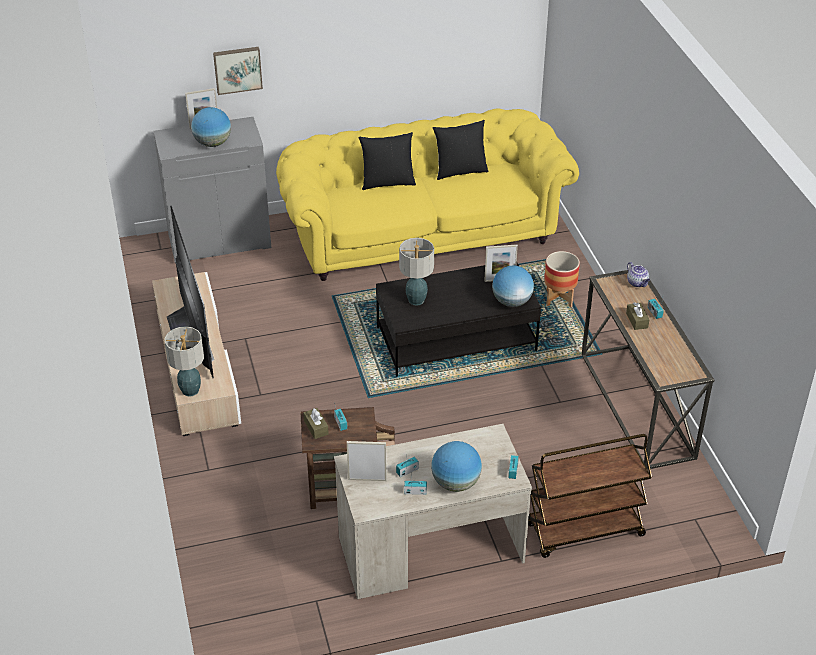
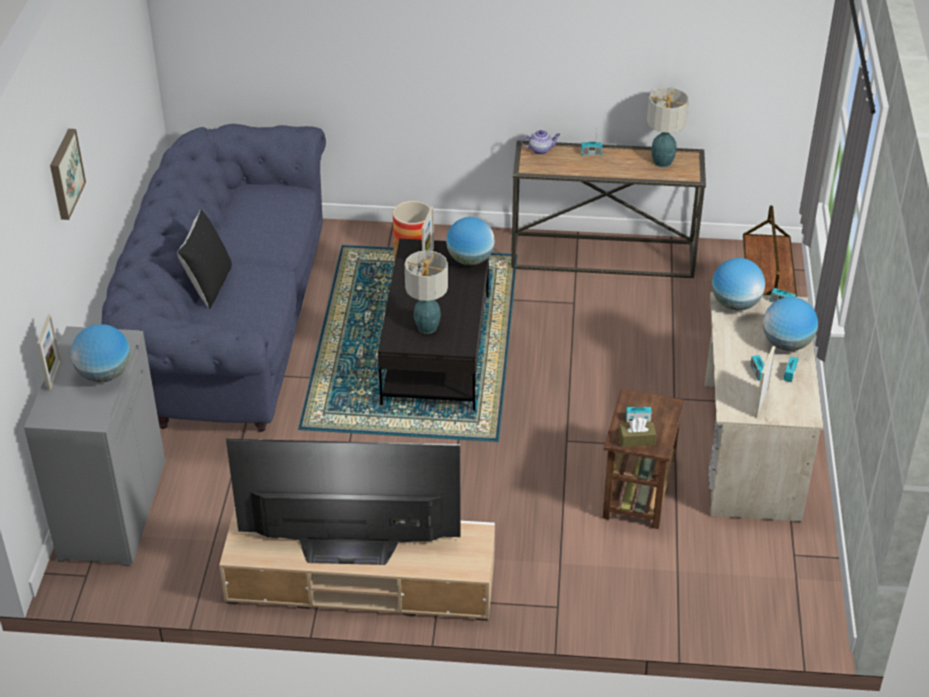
camera: 70 degrees left, 0 degrees up
table lamp [165,326,204,397] -> table lamp moved to [647,87,689,167]
picture [213,47,263,95] -> picture moved to [50,129,86,220]
yellow sofa [276,108,579,281] -> blue sofa [101,124,326,432]
black pillow [433,120,488,180] -> none
brown tissue box [626,302,650,330] -> none
none -> globe [712,258,765,311]

